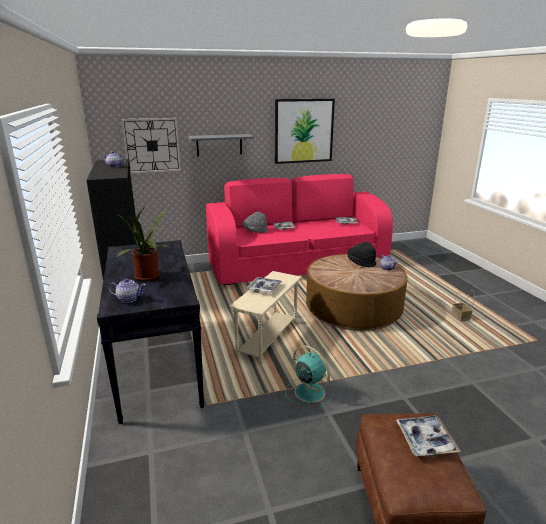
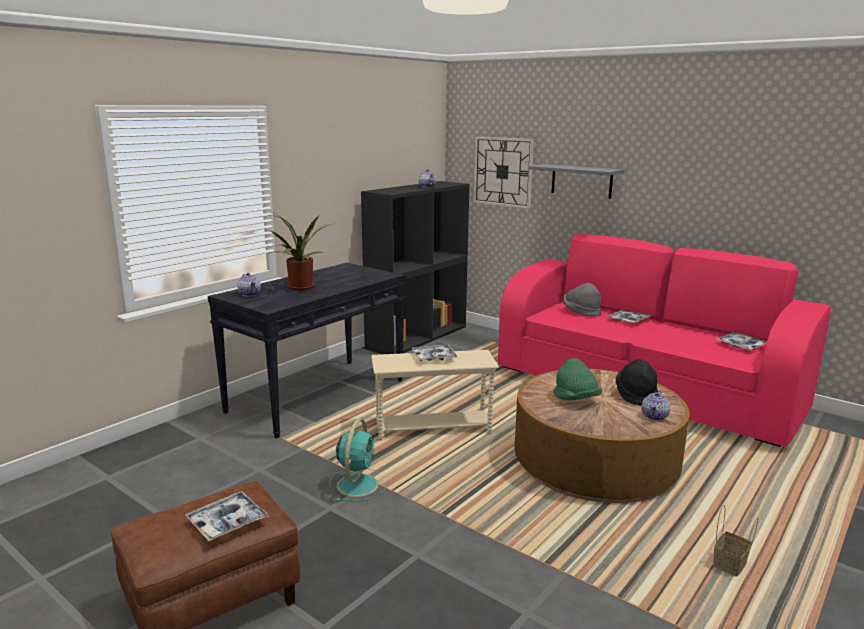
camera: 55 degrees right, 5 degrees down
picture [275,98,335,164] -> none
none -> green hat [553,358,602,400]

